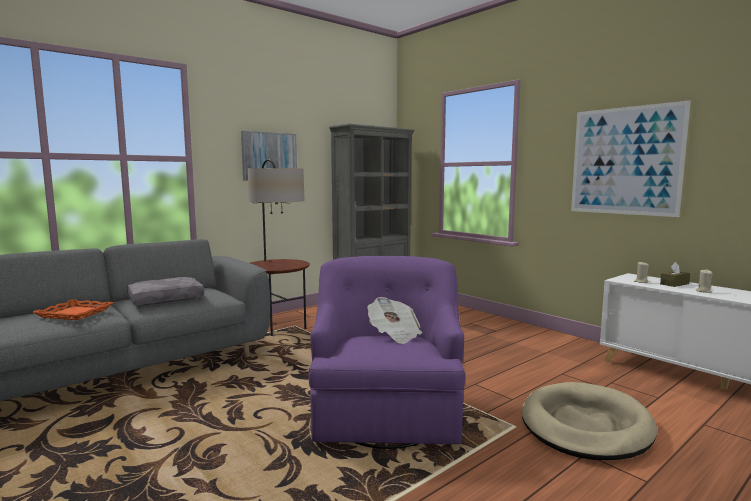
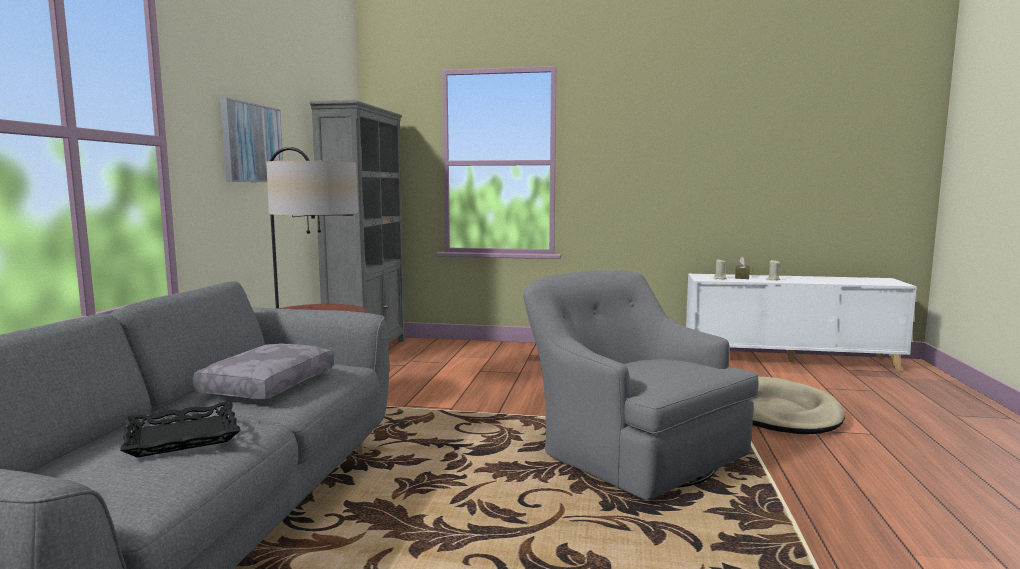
camera: 40 degrees left, 0 degrees up
orange tray [32,299,114,320] -> black tray [120,401,241,458]
purple armchair [308,256,465,449] -> grey armchair [523,270,758,500]
newspaper [367,297,422,344] -> none
picture [571,100,691,217] -> none

